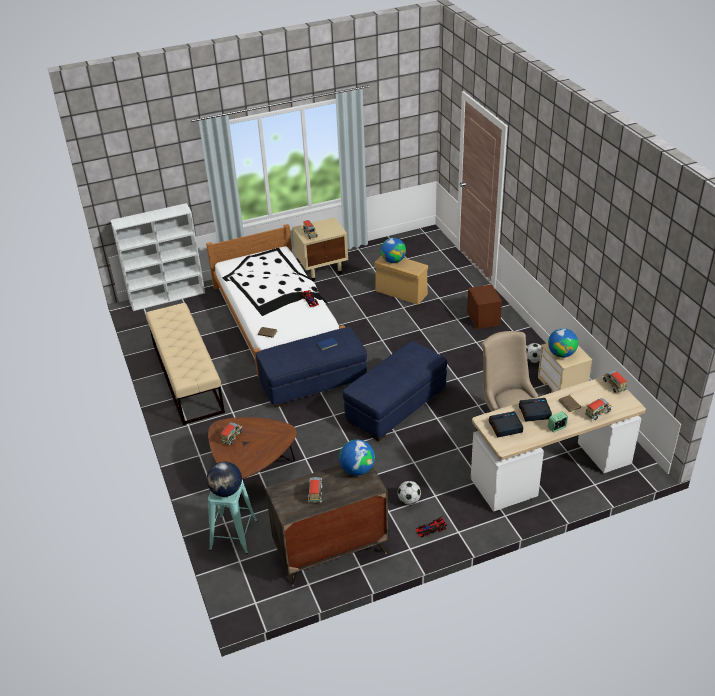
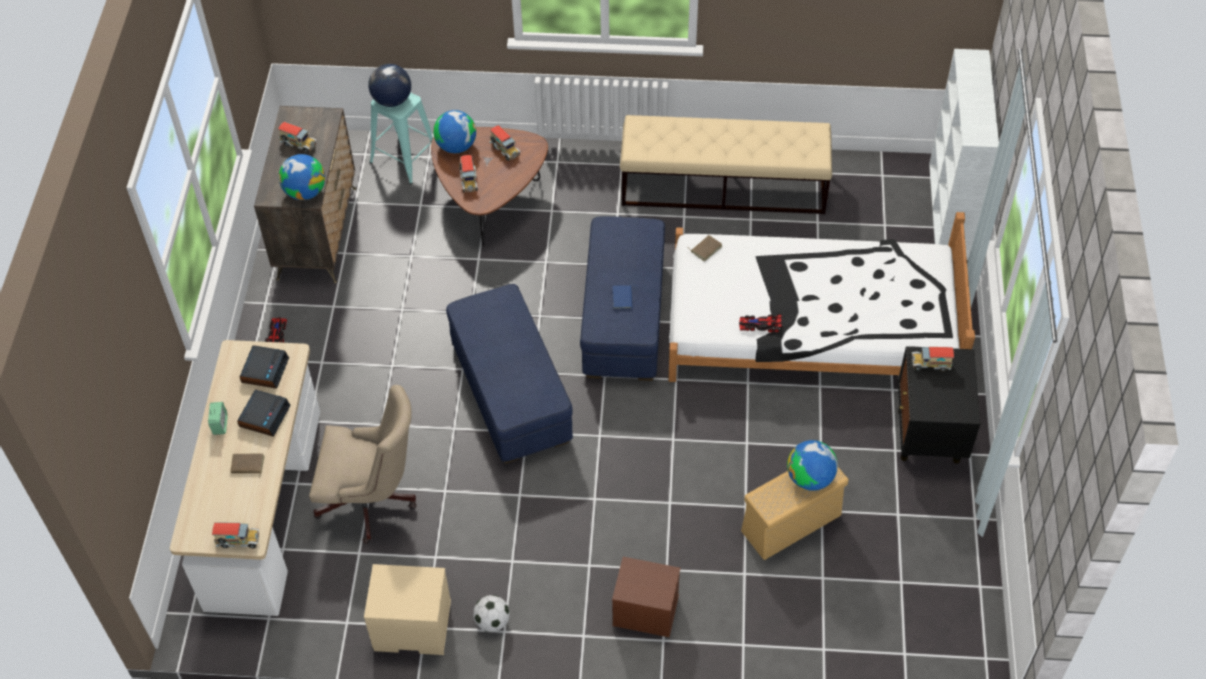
camera: 115 degrees right, 15 degrees up
beige nightstand [292,217,348,281] -> black nightstand [898,346,980,464]
football [397,481,421,505] -> none
globe [548,328,578,358] -> globe moved to [433,110,476,153]
toy truck [585,398,612,420] -> toy truck moved to [459,155,478,193]

